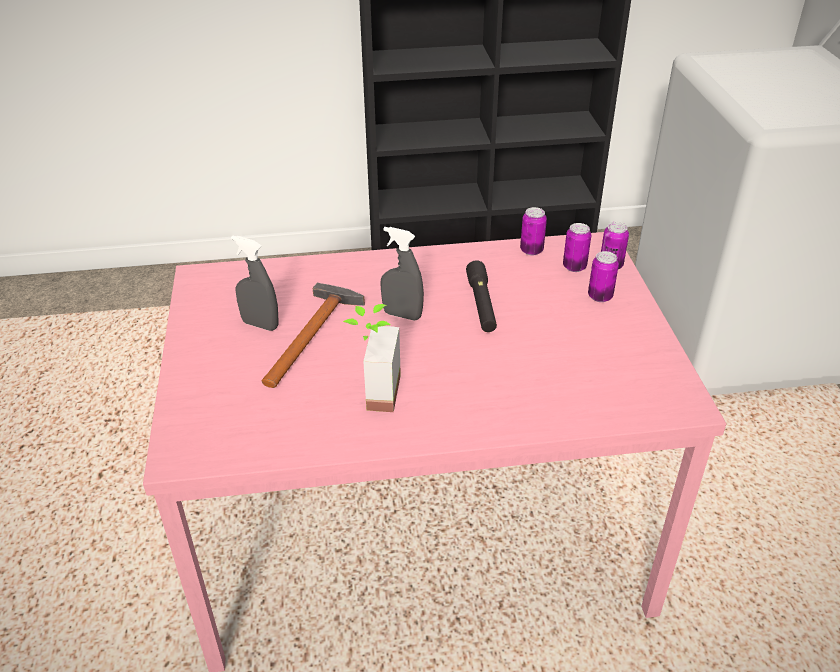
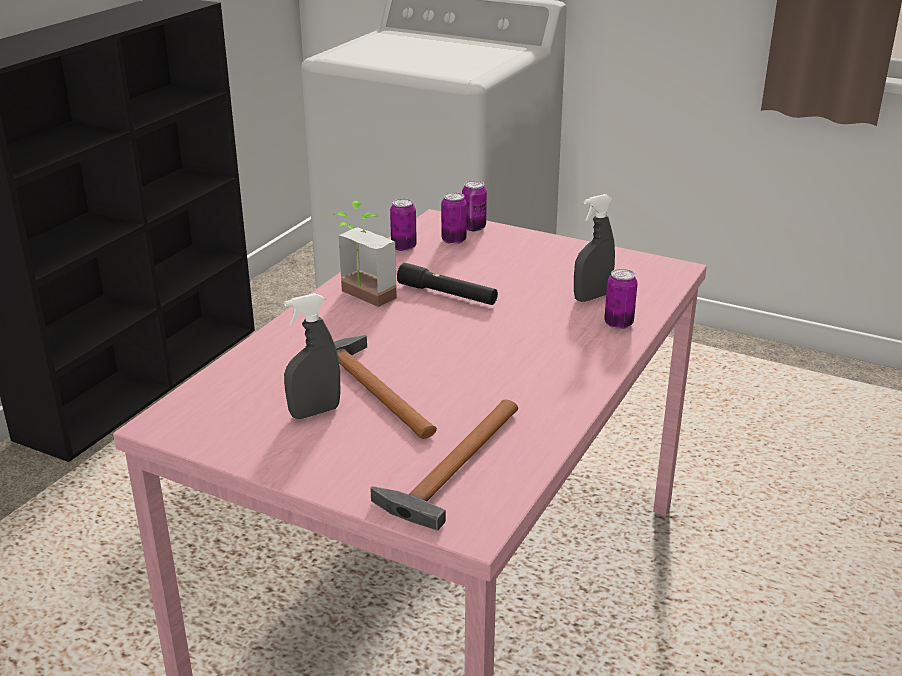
camera: 55 degrees left, 10 degrees down
potted plant [343,304,401,412] -> potted plant moved to [335,201,397,307]
grey spray bottle [381,227,424,321] -> grey spray bottle moved to [574,194,615,302]
can [588,251,619,302] -> can moved to [604,269,638,329]
none -> hammer [370,400,518,531]

